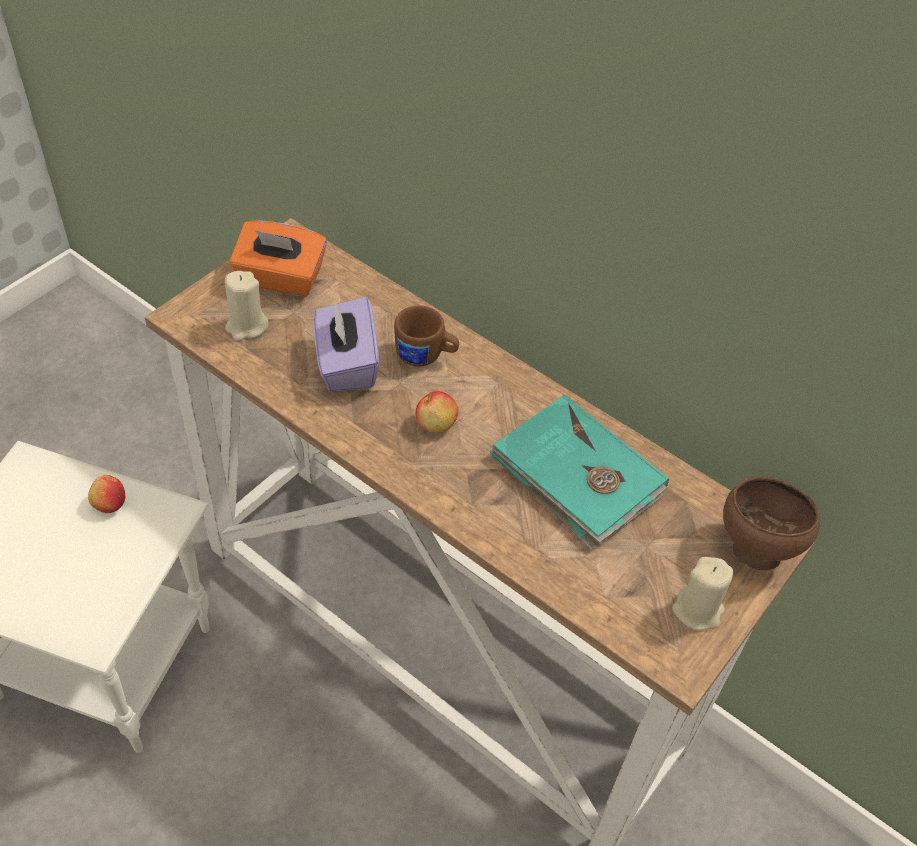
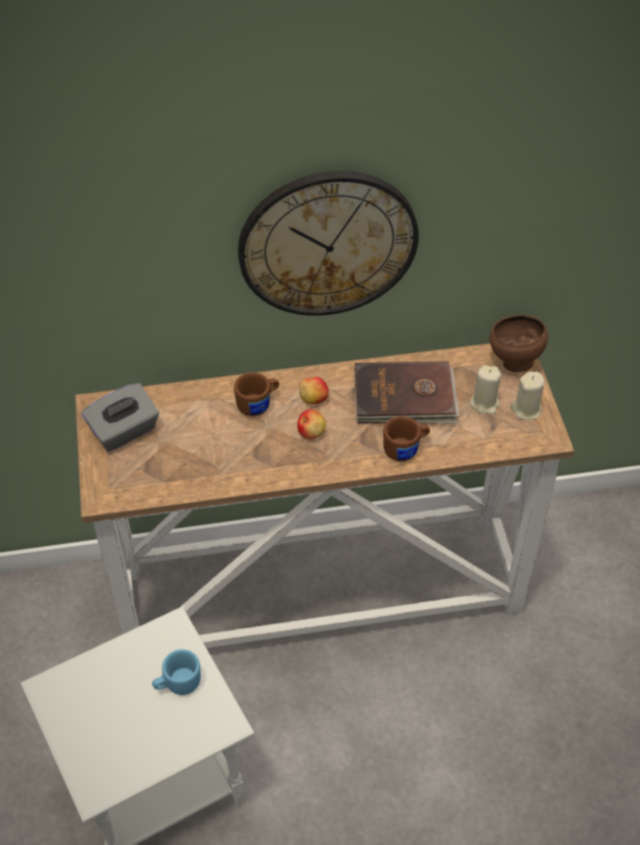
camera: 45 degrees left, 0 degrees up
apple [88,475,125,513] -> apple moved to [299,377,329,404]
beige candle [225,271,268,341] -> beige candle moved to [470,365,501,415]
orange tissue box [230,220,327,297] -> grey tissue box [82,383,159,451]
purple tissue box [314,297,379,391] -> none
turquoise book [490,394,669,550] -> brown book [355,361,459,424]
none -> blue mug [152,649,201,695]
none -> wall clock [238,171,419,316]
none -> brown mug [383,416,430,461]

